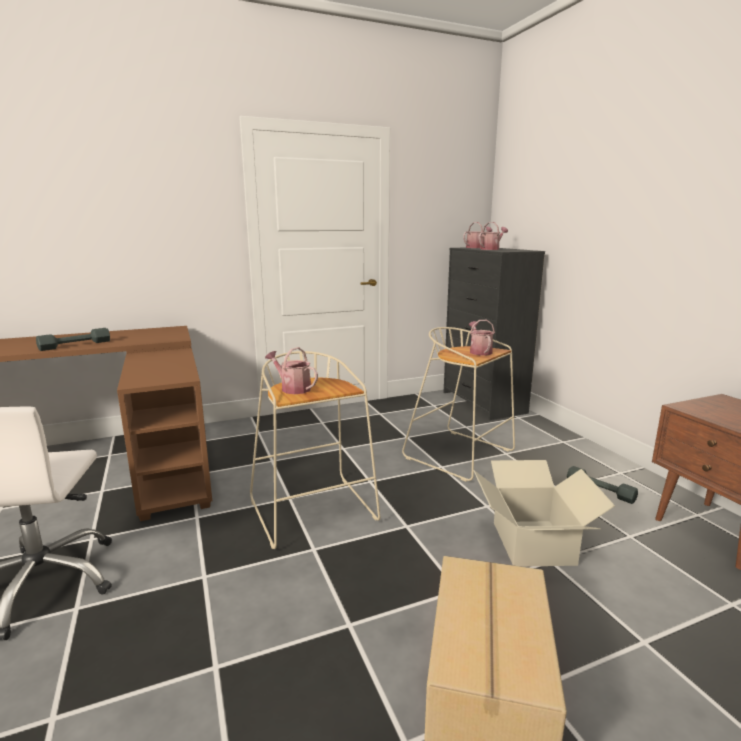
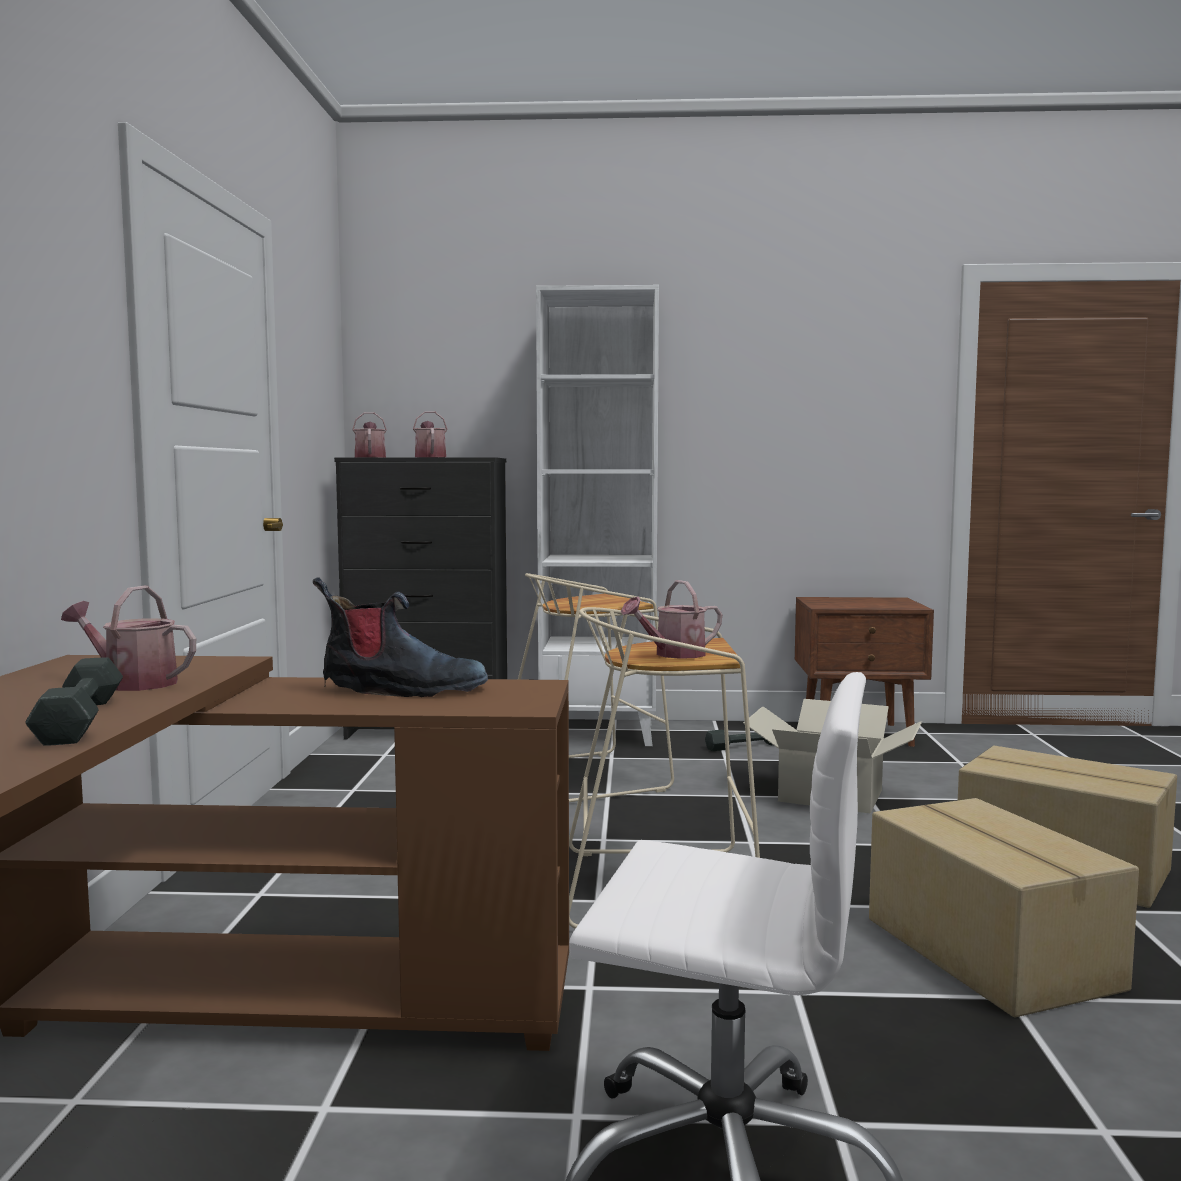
camera: 65 degrees left, 10 degrees down
watering can [469,320,495,356] -> watering can moved to [61,586,196,691]
none -> boot [313,578,488,697]
none -> white bookcase [536,285,659,746]
none -> cardboard box [869,798,1139,1017]

